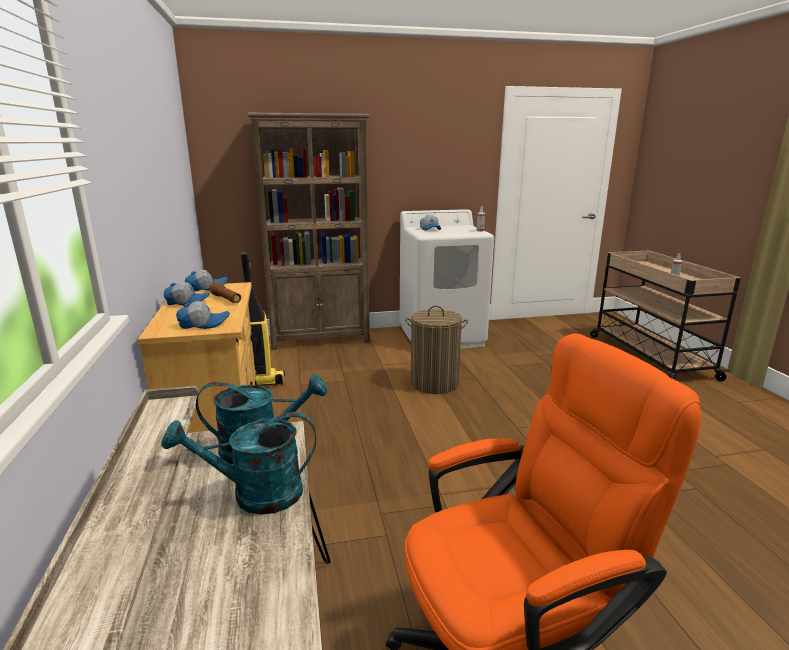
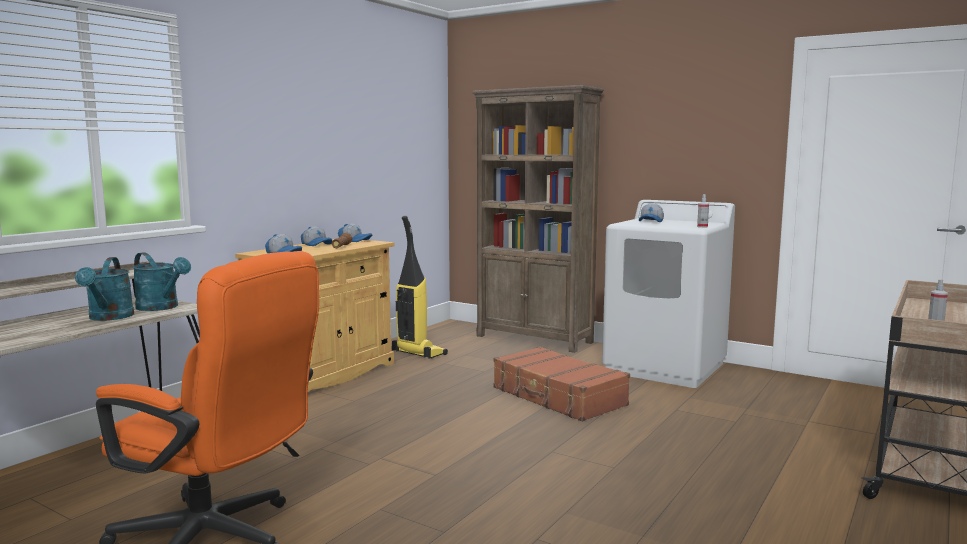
camera: 45 degrees right, 10 degrees down
turquoise watering can [161,412,316,515] -> turquoise watering can turned 135 degrees counterclockwise [75,257,134,321]
laundry basket [405,306,468,394] -> brown suitcase [493,346,630,422]

